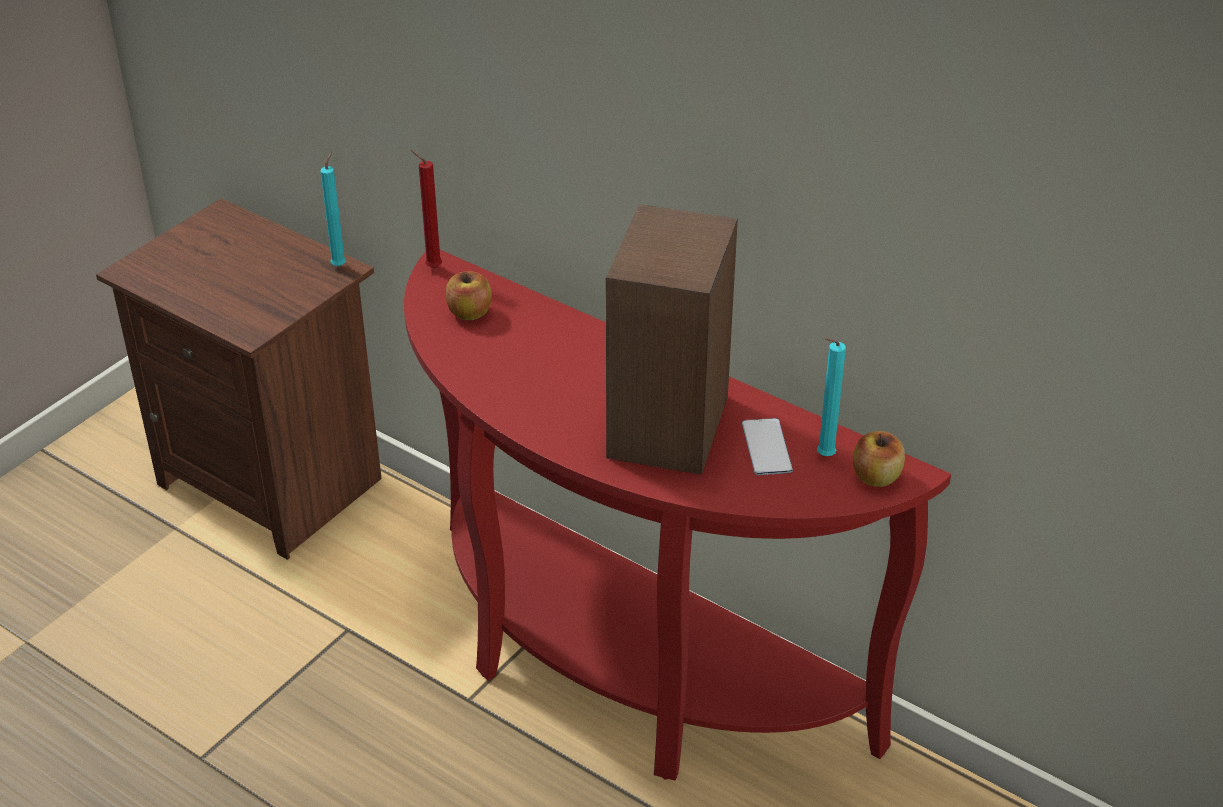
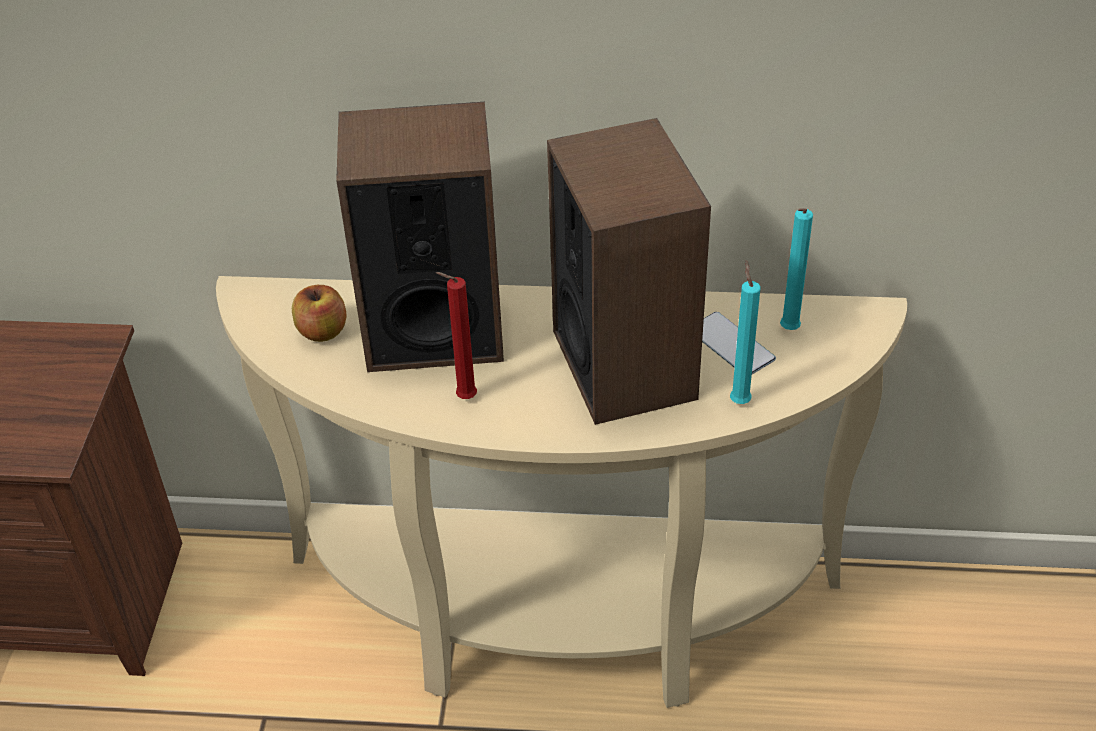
camera: 30 degrees left, 5 degrees up
turquoise candle [320,151,346,267] -> turquoise candle moved to [730,260,760,404]
red console table [404,250,951,780] -> beige console table [216,276,907,708]
red candle [411,150,442,268] -> red candle moved to [436,272,477,399]
apple [853,431,905,487] -> none
none -> speaker [336,102,504,372]

